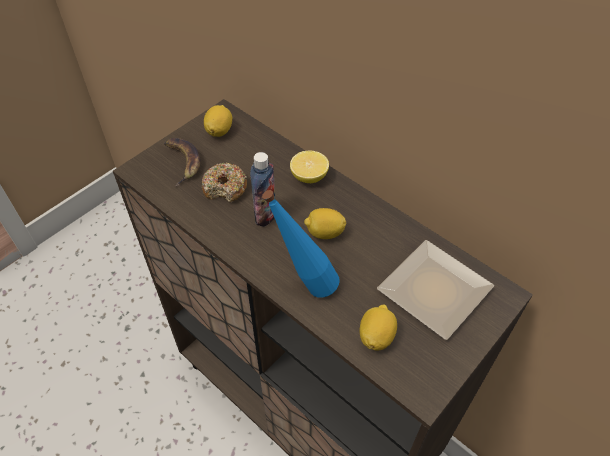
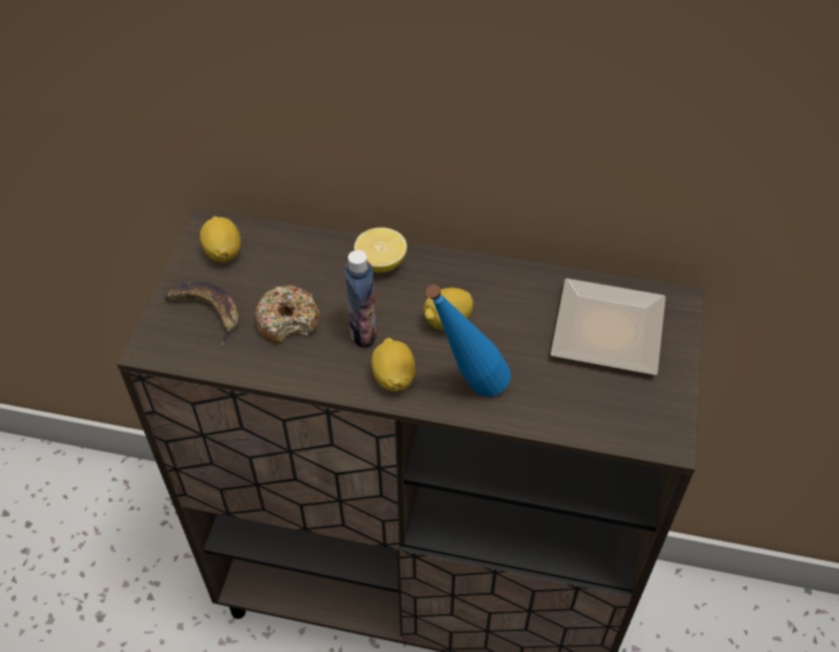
camera: 30 degrees left, 0 degrees up
lemon [360,305,397,351] -> lemon moved to [371,338,415,391]

